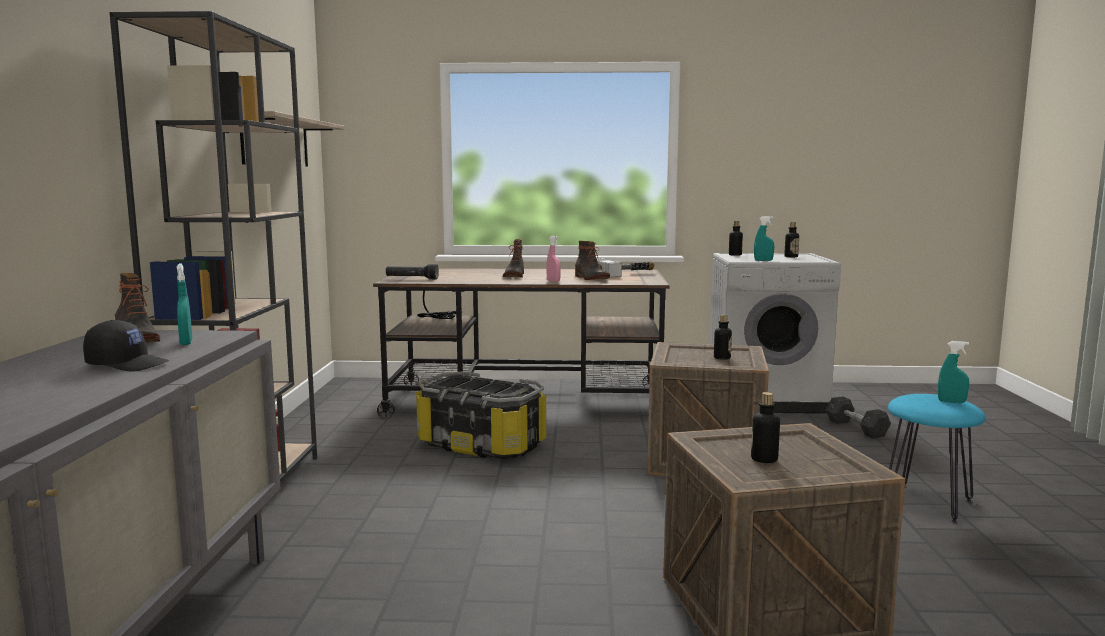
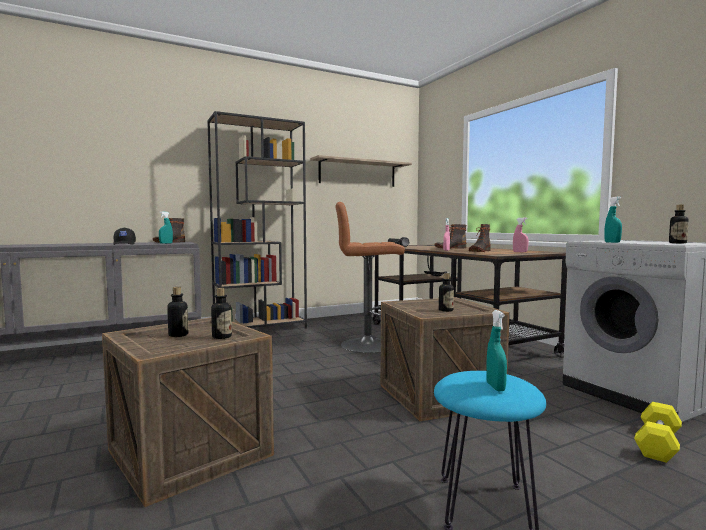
camera: 60 degrees right, 5 degrees down
storage box [416,371,546,459] -> brown stool [335,202,405,353]
hammer [597,258,655,278] -> pink spray bottle [513,218,529,252]
bottle [729,221,743,256] -> bottle moved to [211,288,232,339]
grey dumbbell [825,397,891,438] -> yellow dumbbell [634,402,682,463]

